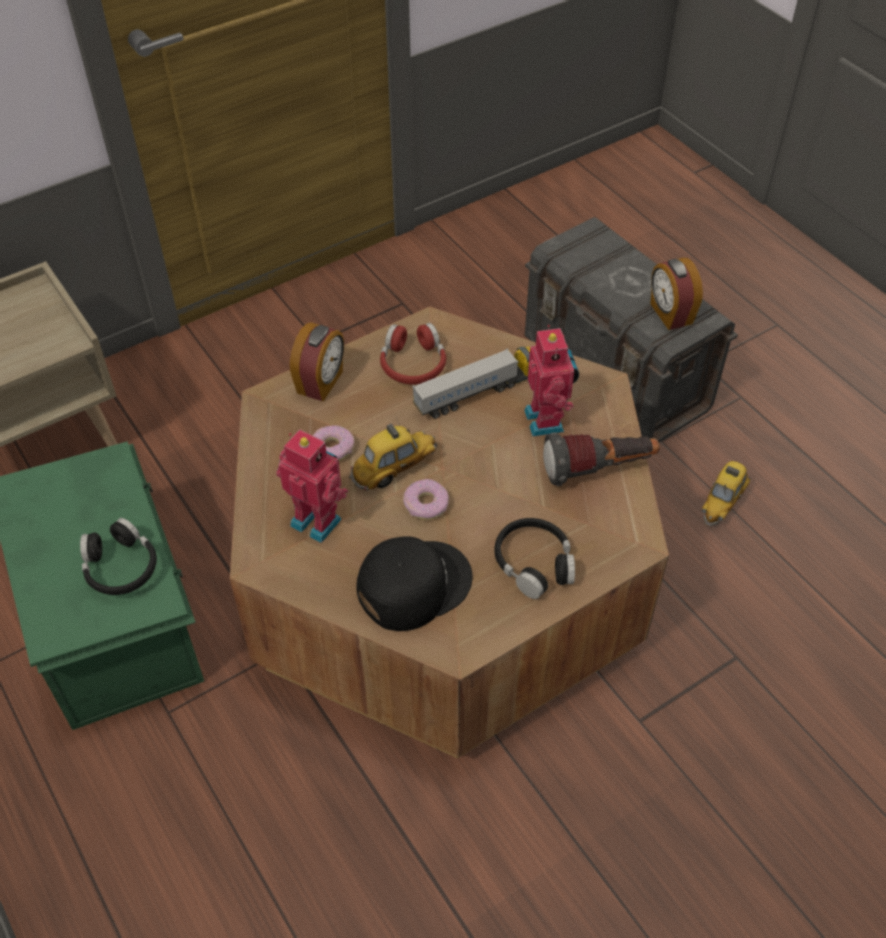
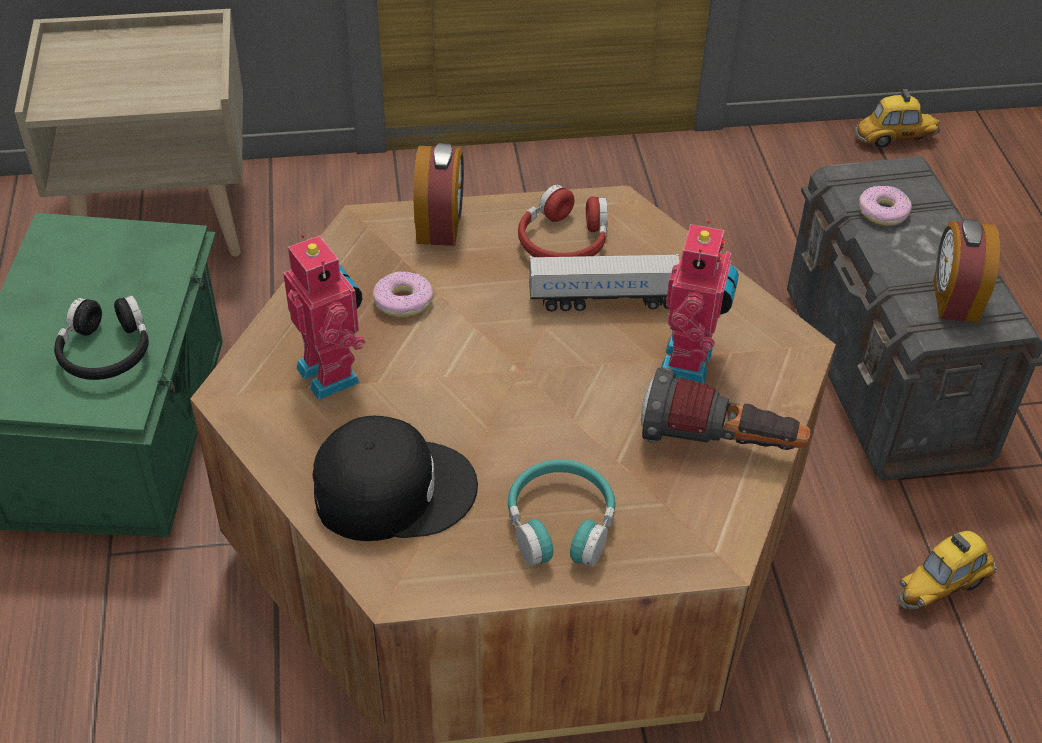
camera: 25 degrees right, 5 degrees down
alarm clock [290,322,344,402] -> alarm clock turned 45 degrees counterclockwise [413,143,464,246]
toy car [349,417,437,491] -> toy car moved to [853,89,940,148]
donut [403,479,449,520] -> donut moved to [859,186,912,226]
black headphones [495,518,575,599] -> turquoise headphones [508,459,616,567]

